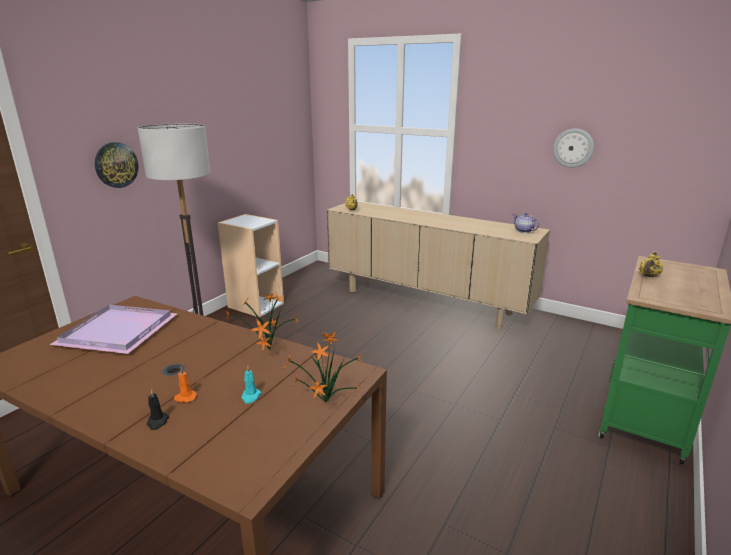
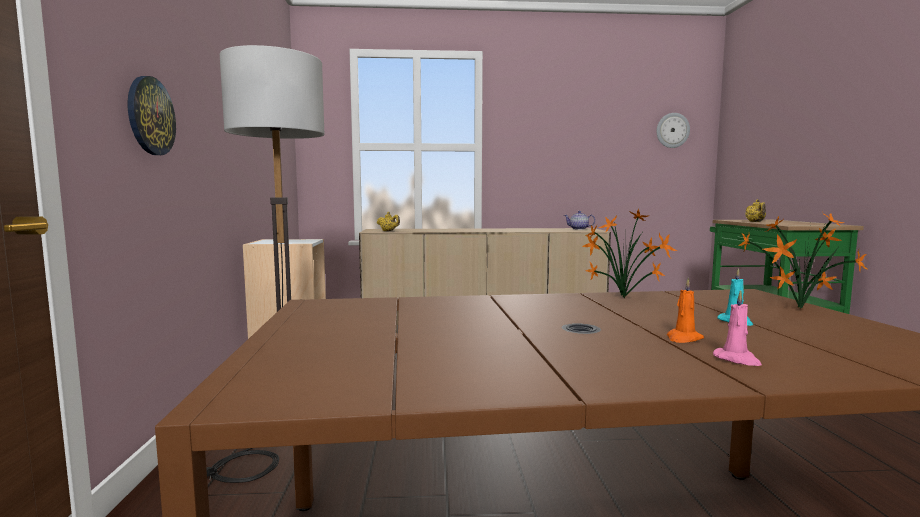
camera: 35 degrees left, 15 degrees down
purple tray [50,305,177,354] -> none
black candle [147,389,169,430] -> pink candle [713,290,762,366]
wall clock [553,128,594,168] -> wall clock moved to [656,113,690,148]

